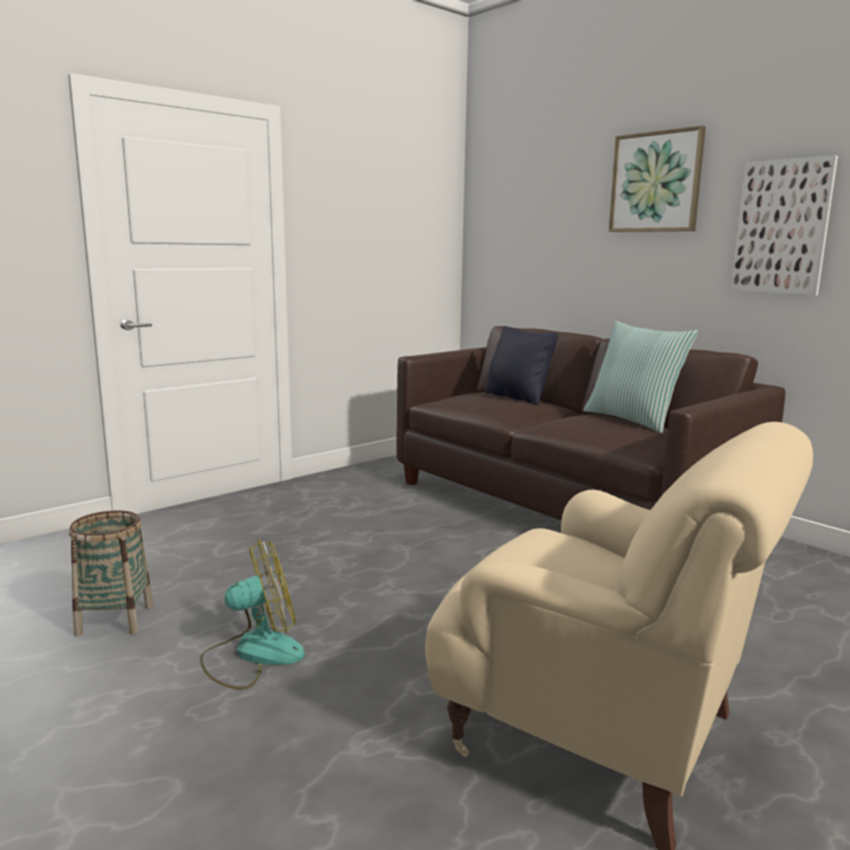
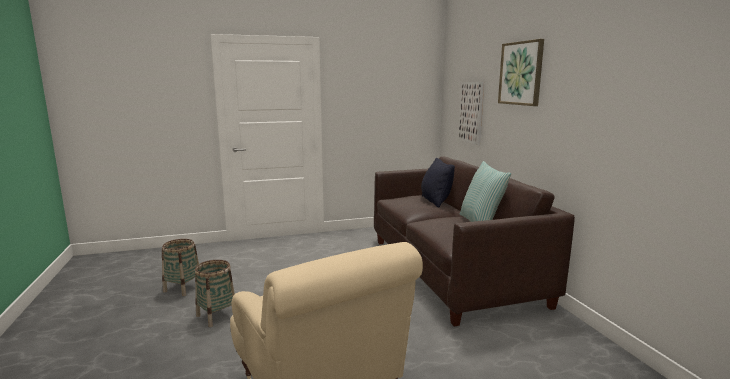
camera: 25 degrees right, 0 degrees up
fan [200,538,305,690] -> basket [195,260,235,327]
picture [731,155,838,296] -> picture moved to [458,82,484,145]

